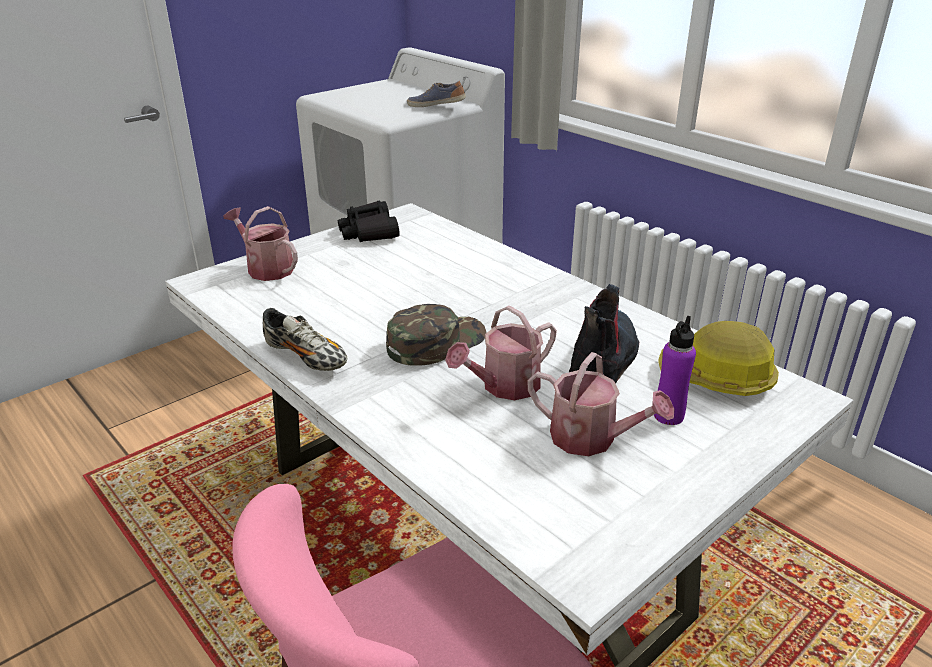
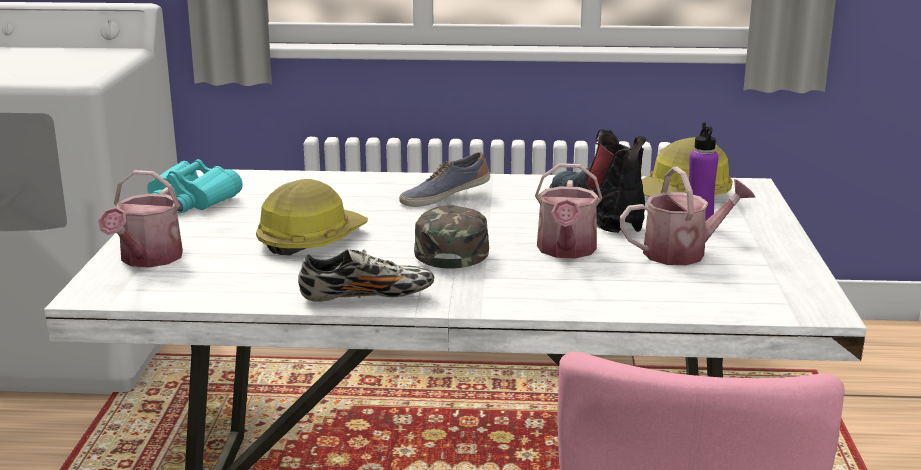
camera: 45 degrees left, 10 degrees down
watering can [223,206,298,281] -> watering can turned 75 degrees counterclockwise [98,170,183,268]
black binoculars [338,201,400,242] -> turquoise binoculars [147,159,243,213]
shoe [407,81,466,107] -> shoe moved to [399,152,490,207]
none -> hard hat [256,179,368,255]

